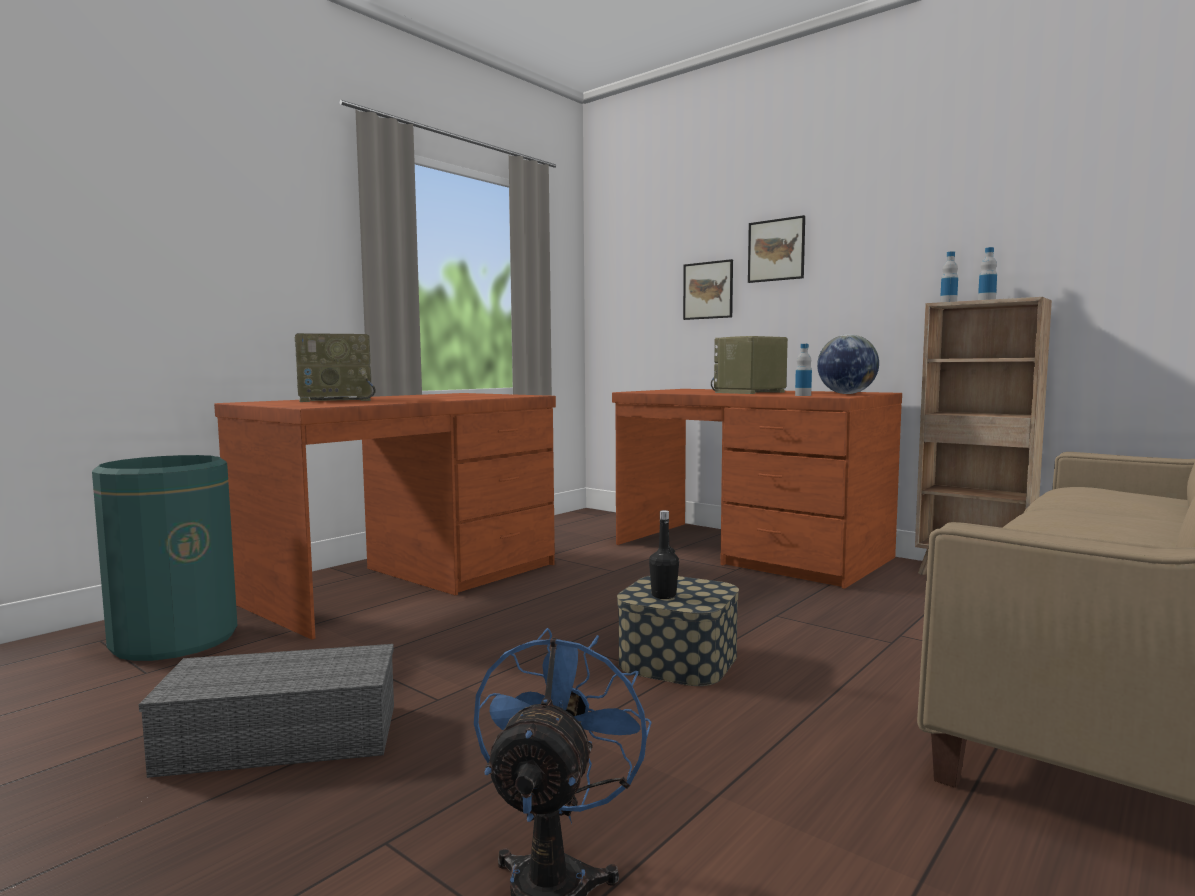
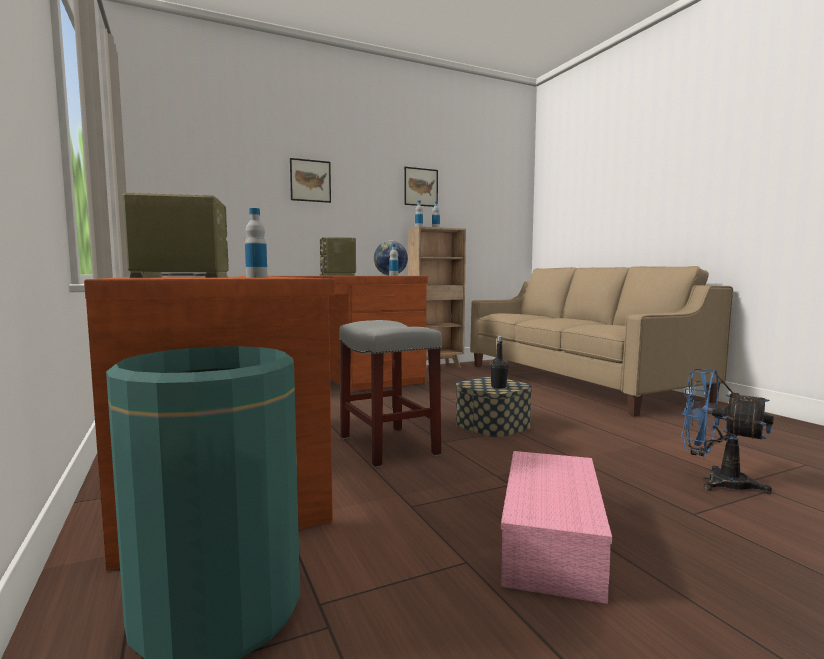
camera: 65 degrees left, 0 degrees up
grey storage box [139,644,394,778] -> pink storage box [501,451,612,604]
radio [295,333,376,402] -> radio turned 105 degrees counterclockwise [122,193,229,278]
picture [683,259,733,320] -> picture moved to [404,167,438,207]
none -> bottle [245,208,268,278]
none -> grey stool [339,320,442,468]

